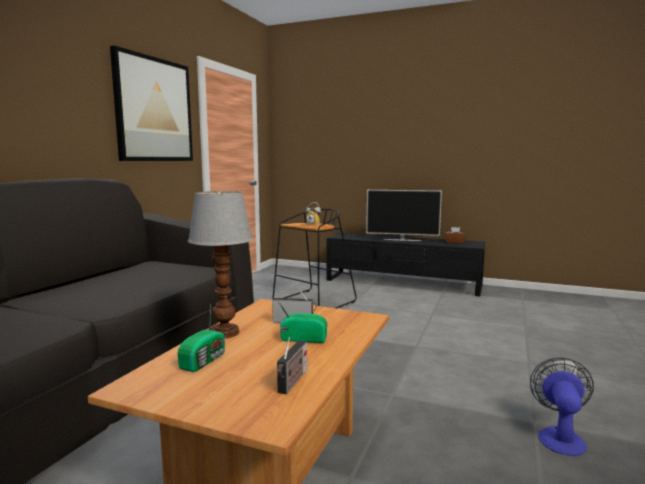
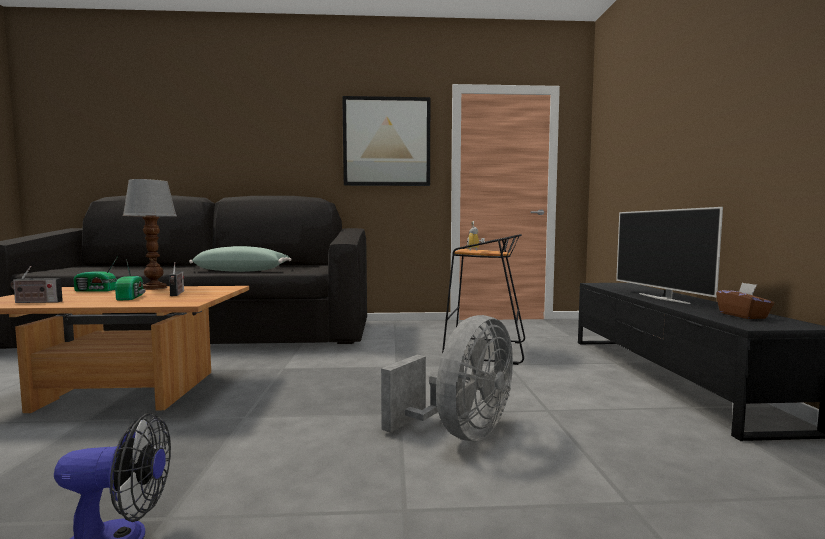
camera: 65 degrees right, 5 degrees down
none -> green pillow [189,246,292,272]
none -> grey fan [381,315,513,441]

